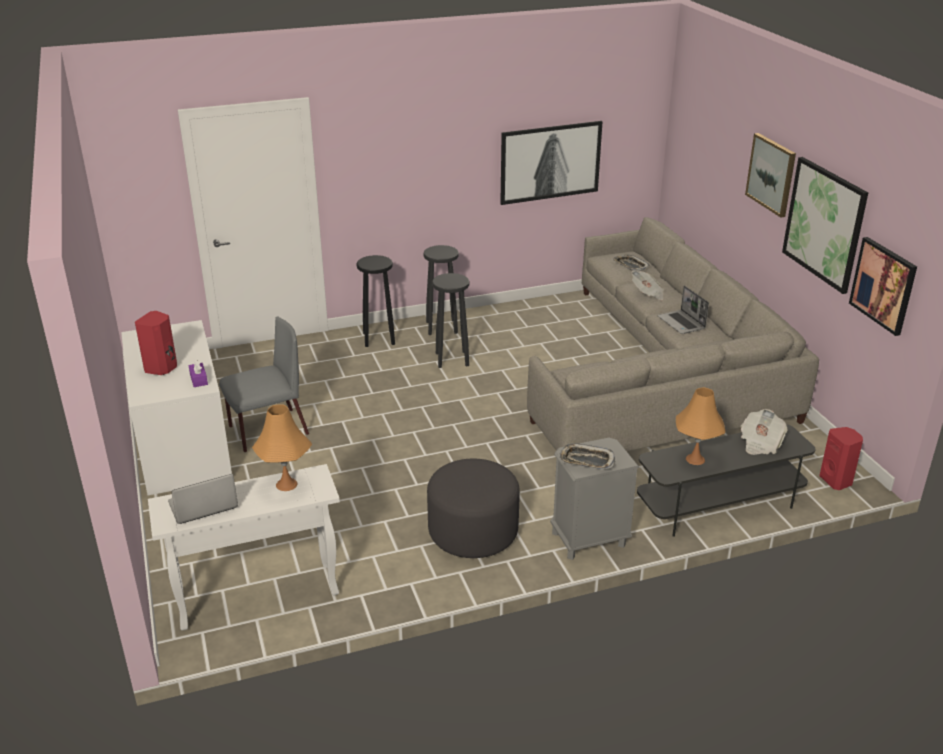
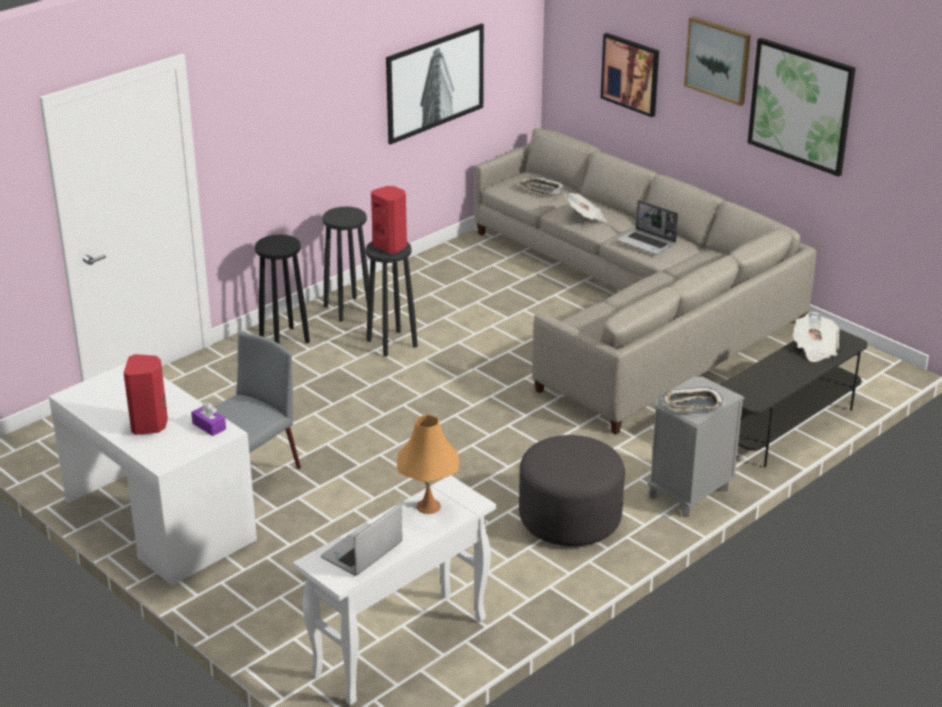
camera: 25 degrees left, 0 degrees up
orange table lamp [676,387,725,465] -> none
red speaker [819,427,863,490] -> red speaker moved to [371,186,407,254]
picture [849,237,917,336] -> picture moved to [601,33,659,117]

